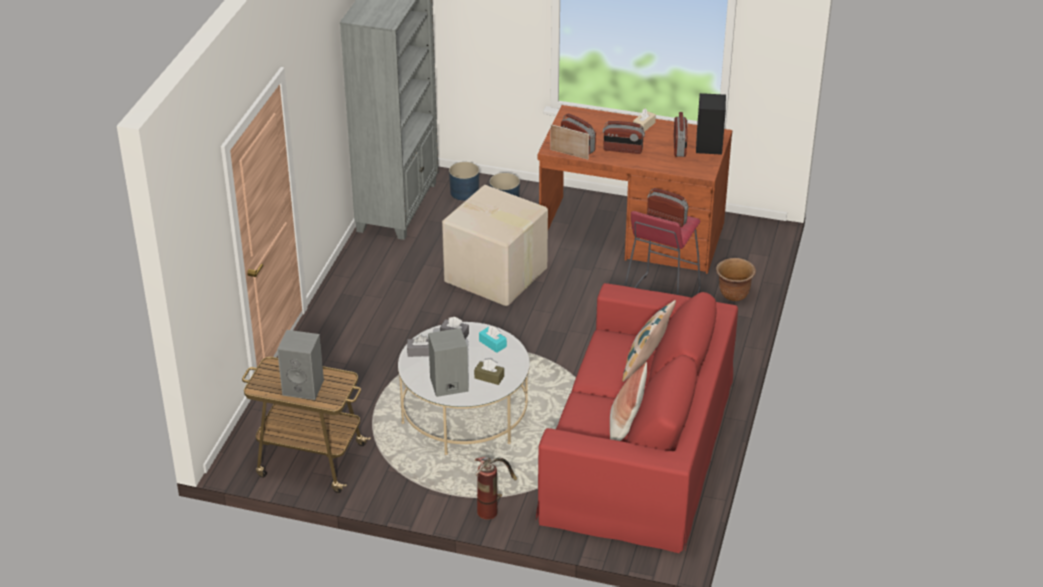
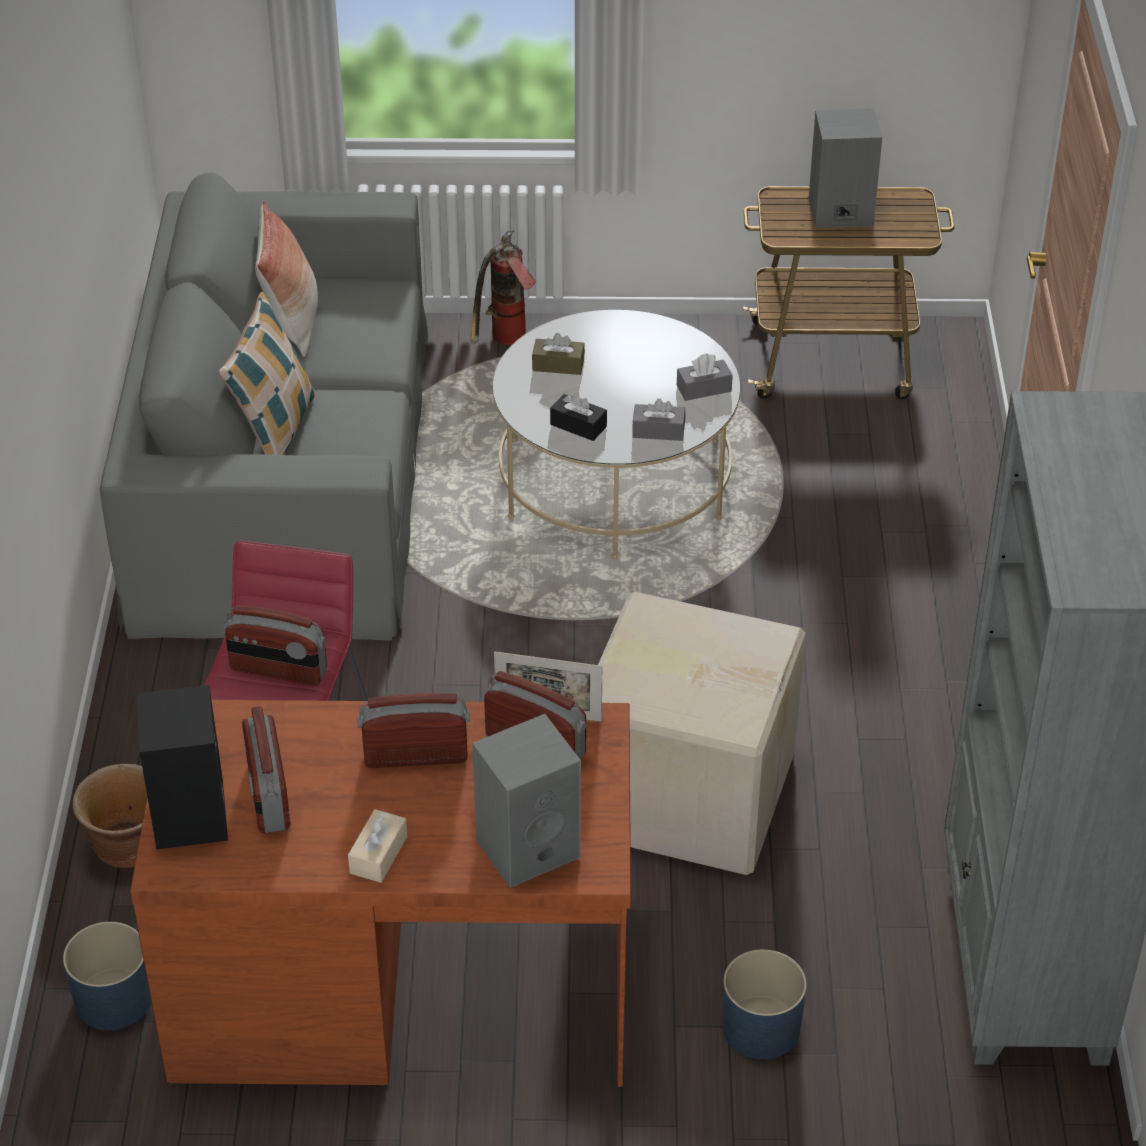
camera: 165 degrees right, 5 degrees up
grey speaker [428,328,469,397] -> grey speaker moved to [472,714,581,888]
blue planter [449,162,479,201] -> blue planter moved to [63,922,151,1030]
turquoise tissue box [479,326,507,353] -> black tissue box [550,393,607,441]
red sofa [536,283,738,553] -> grey sofa [100,172,428,641]

